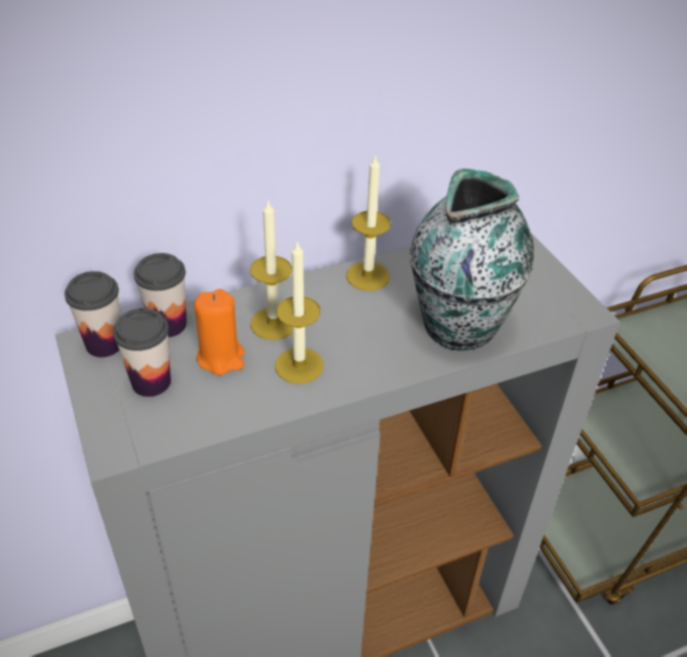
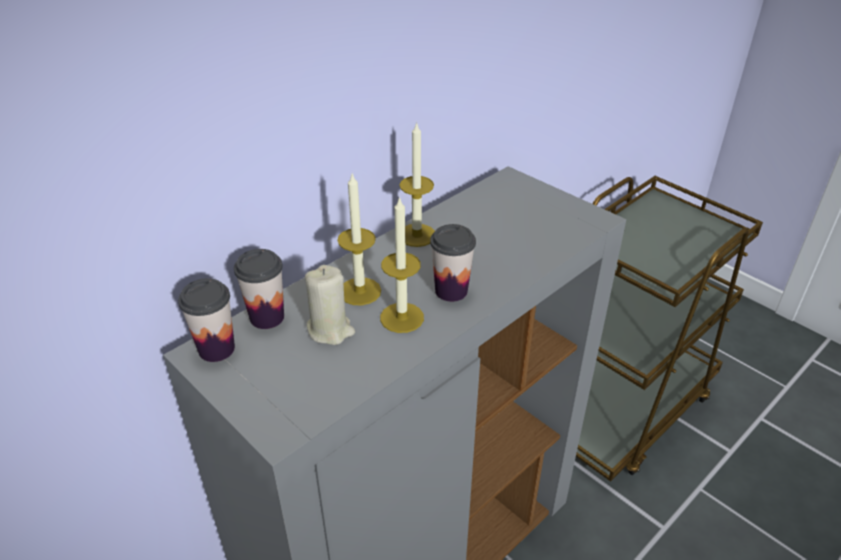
camera: 20 degrees left, 5 degrees down
cup [113,308,171,397] -> cup moved to [430,224,476,302]
orange candle [194,289,244,375] -> beige candle [305,265,355,345]
vase [410,169,534,351] -> none

